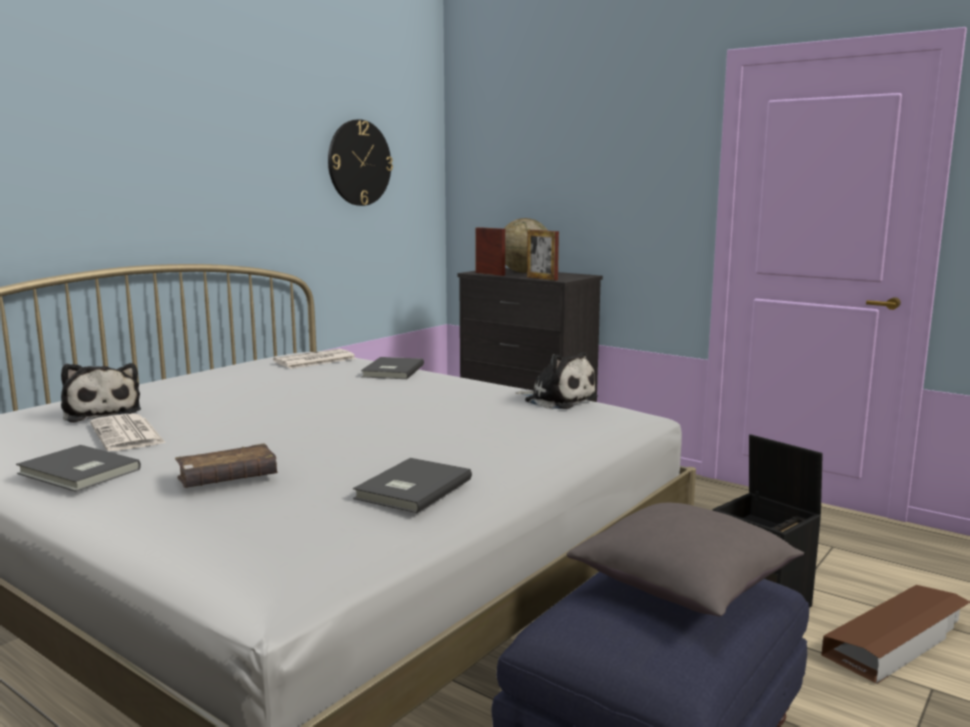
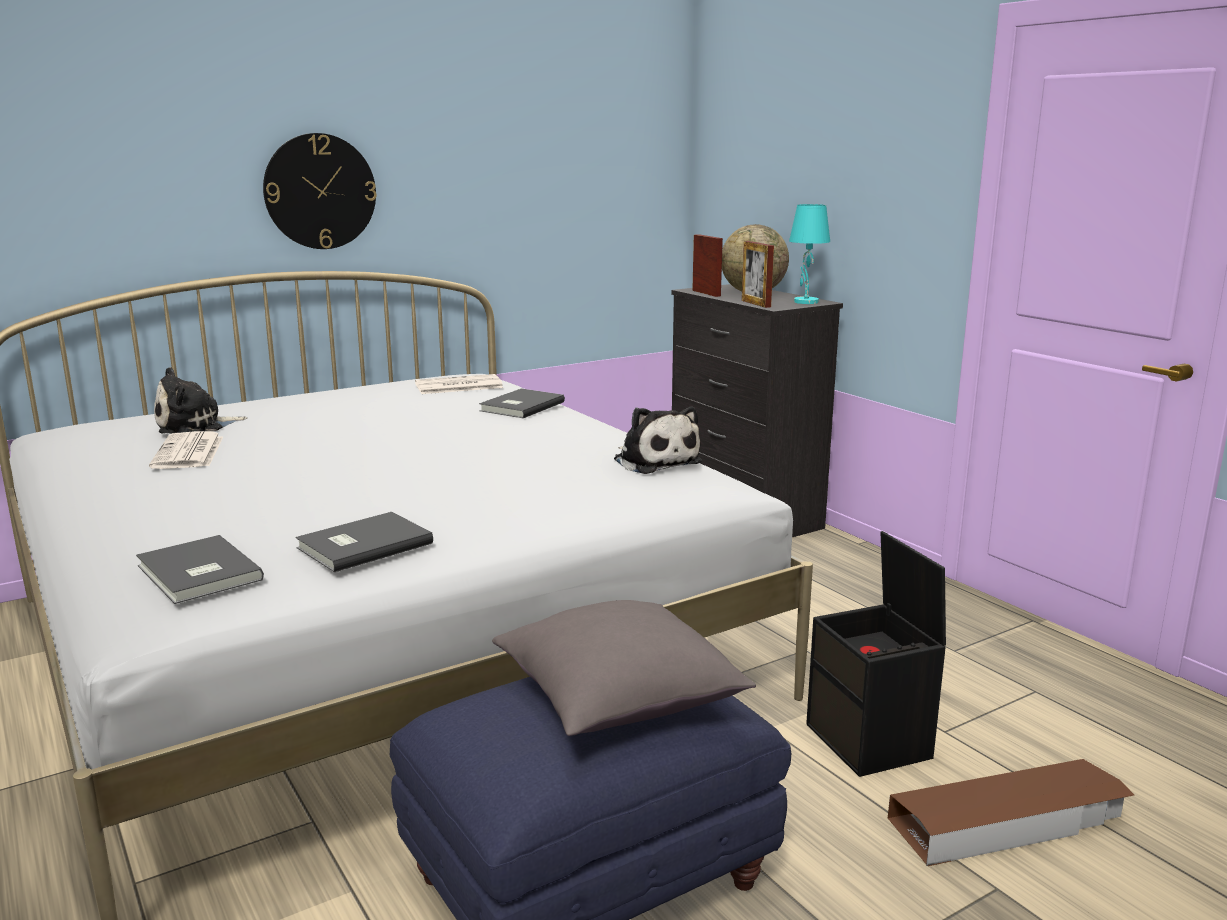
camera: 20 degrees right, 5 degrees up
grey book [16,445,141,492] -> grey book moved to [136,535,264,604]
plush toy [61,363,141,423] -> plush toy turned 75 degrees clockwise [154,367,247,434]
brown book [175,443,278,488] -> none
wall clock [328,119,393,206] -> wall clock moved to [263,133,377,249]
none -> turquoise table lamp [789,204,830,304]

